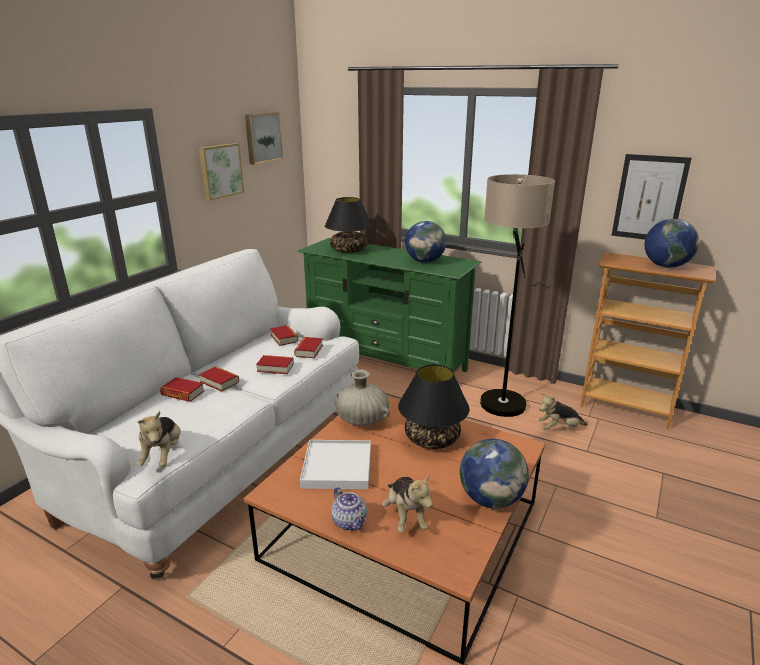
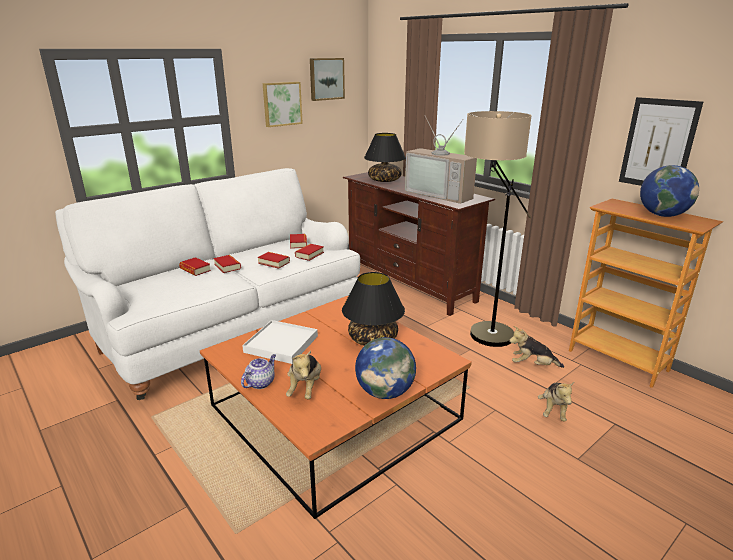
camera: 20 degrees right, 0 degrees up
plush toy [137,411,181,467] -> plush toy moved to [538,382,574,422]
green tv stand [297,238,482,373] -> brown tv stand [343,172,495,316]
teapot [331,487,367,530] -> teapot turned 135 degrees counterclockwise [241,354,276,389]
beige vase [336,369,390,426] -> none
globe [405,221,446,263] -> television [405,116,477,204]

